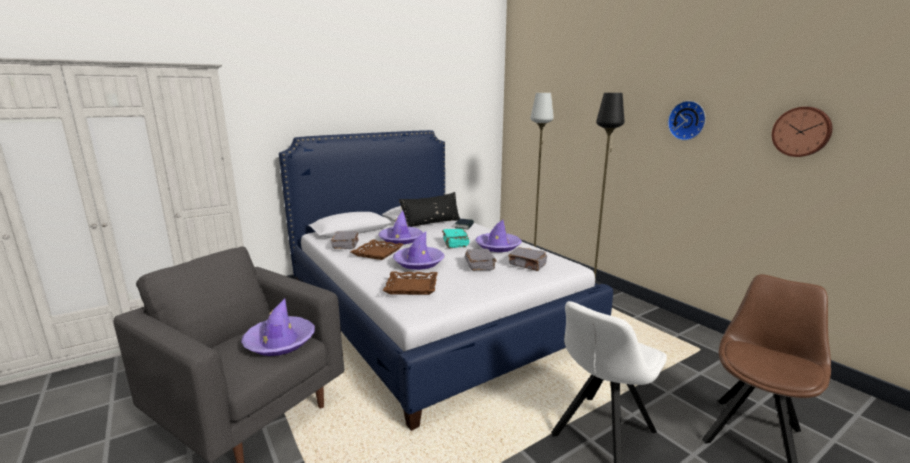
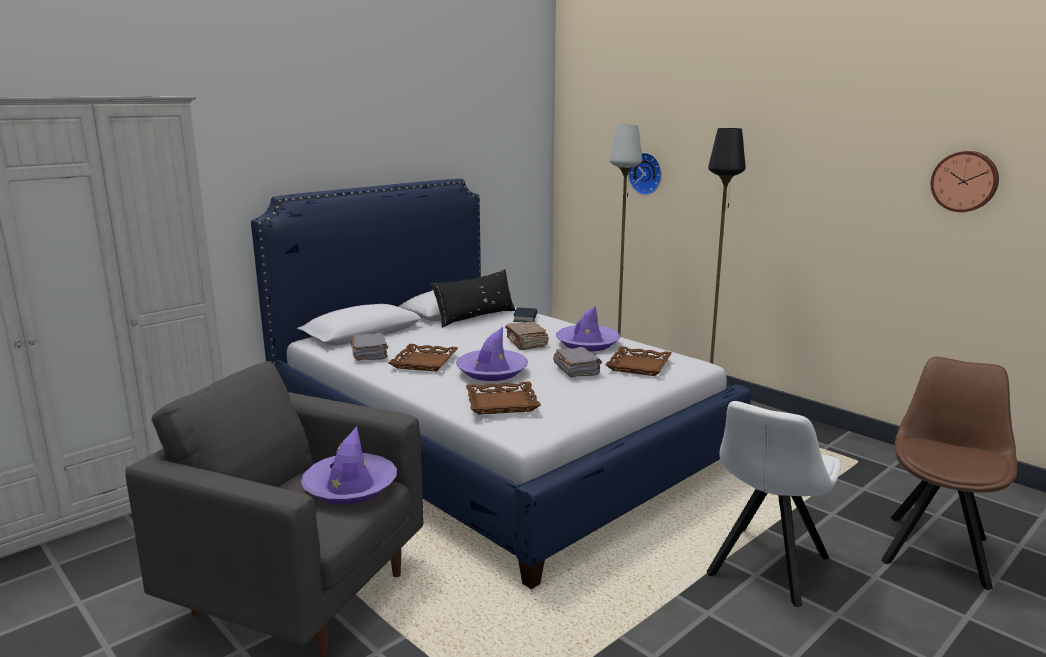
camera: 10 degrees left, 0 degrees up
purple hat [379,211,423,244] -> none
turquoise book [442,229,470,248] -> brown book [505,322,549,350]
grey book [508,247,547,271] -> brown tray [605,346,672,376]
wall clock [668,101,706,141] -> wall clock moved to [628,153,662,195]

